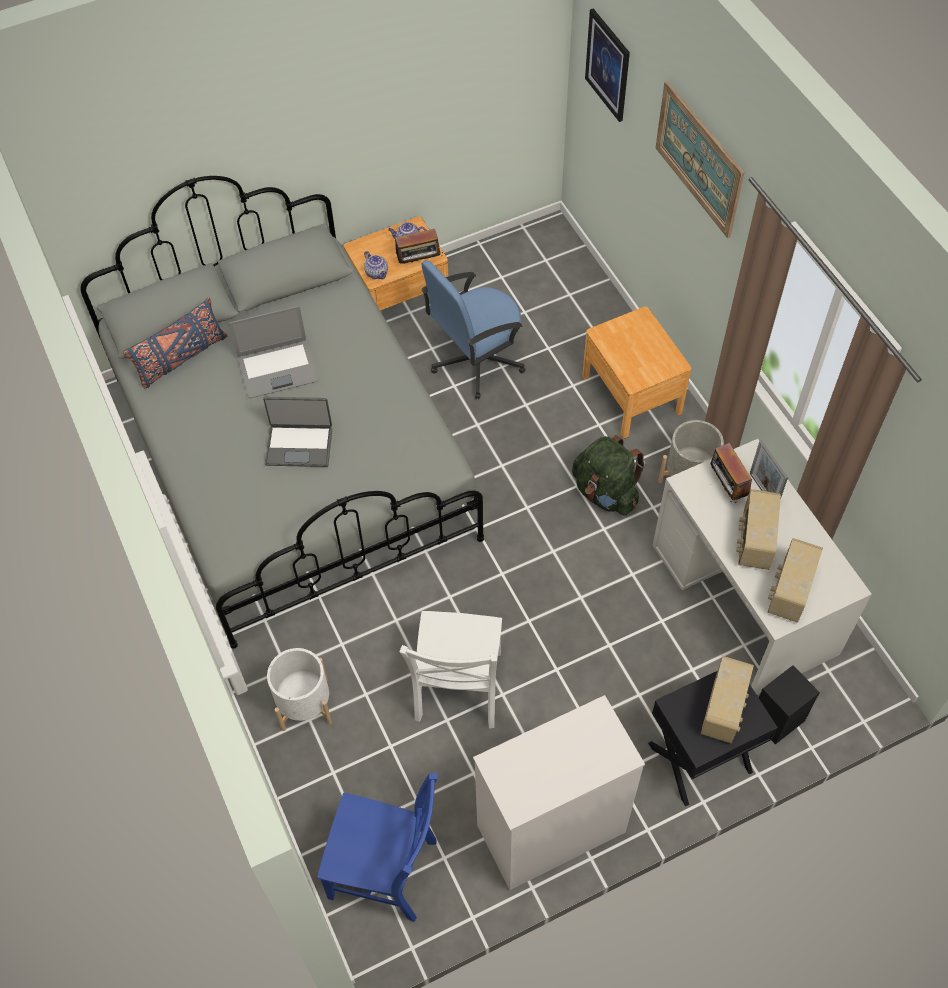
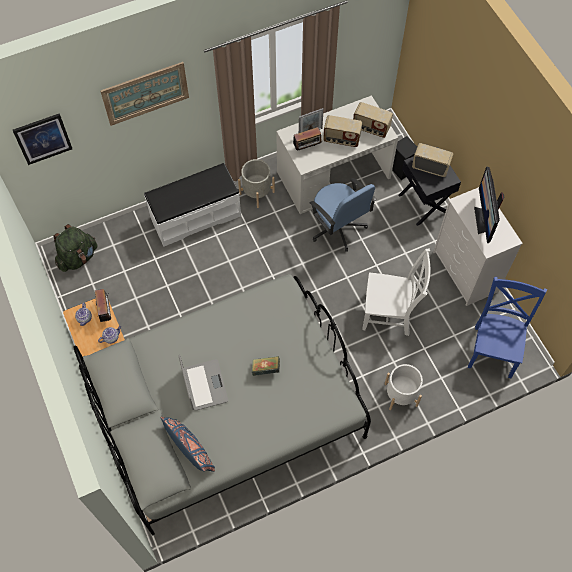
camera: 90 degrees left, 5 degrees up
laptop [263,397,332,467] -> book [252,356,280,376]
blue office chair [421,260,525,399] -> blue office chair moved to [310,178,376,252]
green backpack [572,435,645,515] -> green backpack moved to [53,224,97,272]
brown nightstand [582,307,691,438] -> white bench [144,163,241,247]
none -> monitor [474,167,504,243]

